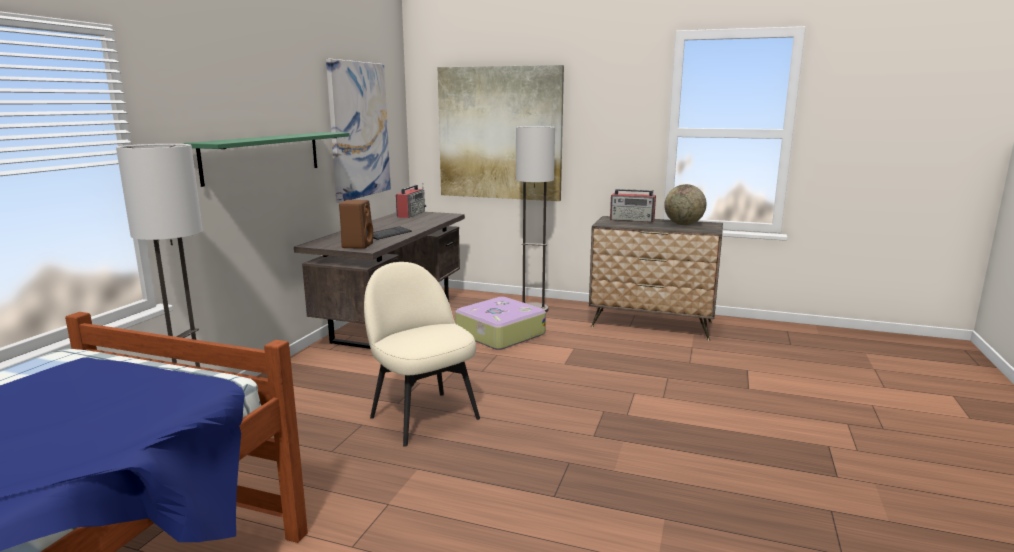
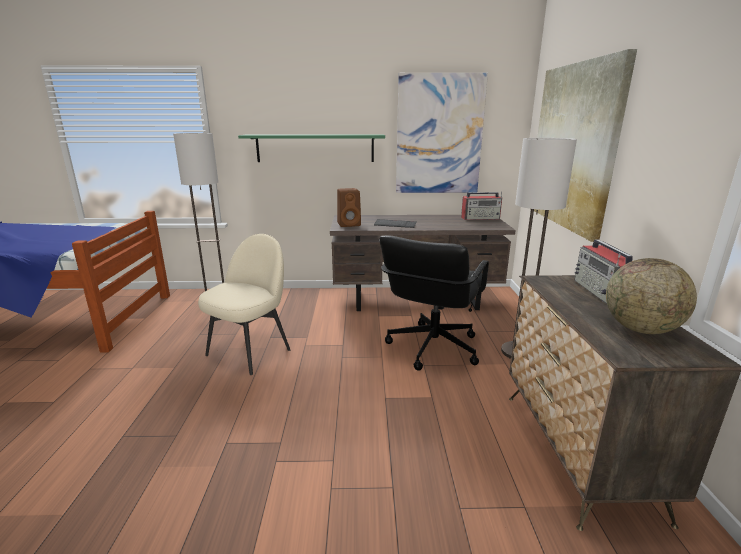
camera: 70 degrees right, 5 degrees up
suitcase [455,297,546,350] -> black office chair [379,235,489,371]

